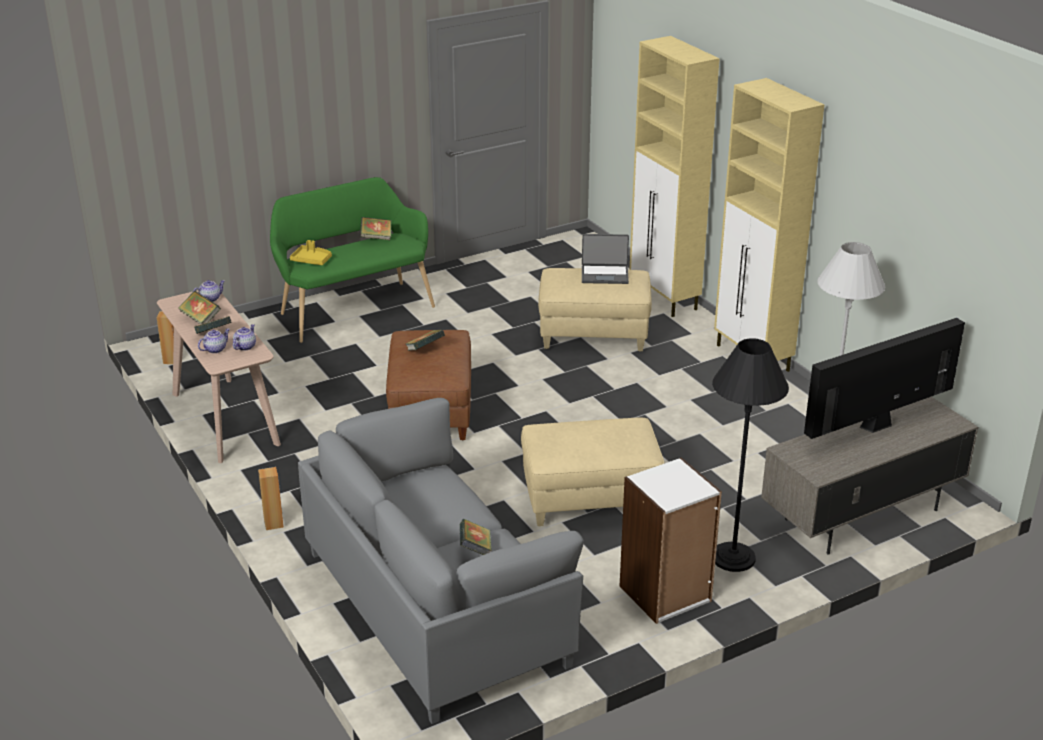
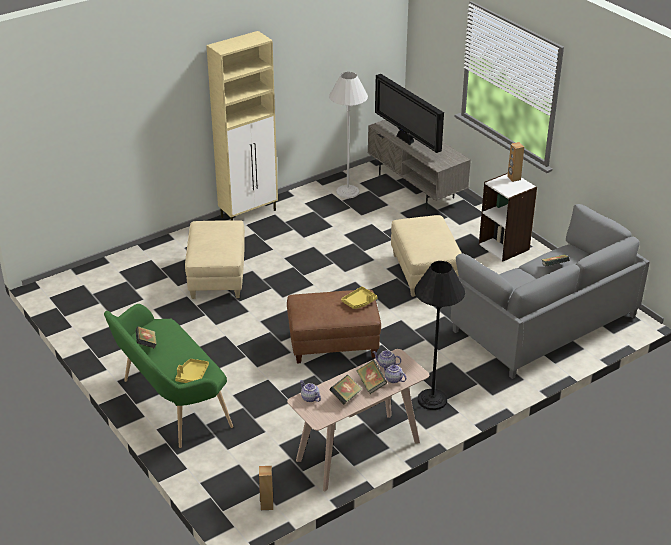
camera: 95 degrees left, 5 degrees up
brown speaker [258,467,284,530] -> brown speaker moved to [507,142,524,182]
book [406,330,445,351] -> none
laptop [582,234,629,284] -> none
beige cabinet [630,36,720,317] -> none
black floor lamp [712,338,789,572] -> black floor lamp moved to [414,261,465,410]
none -> yellow tray [341,286,378,309]

